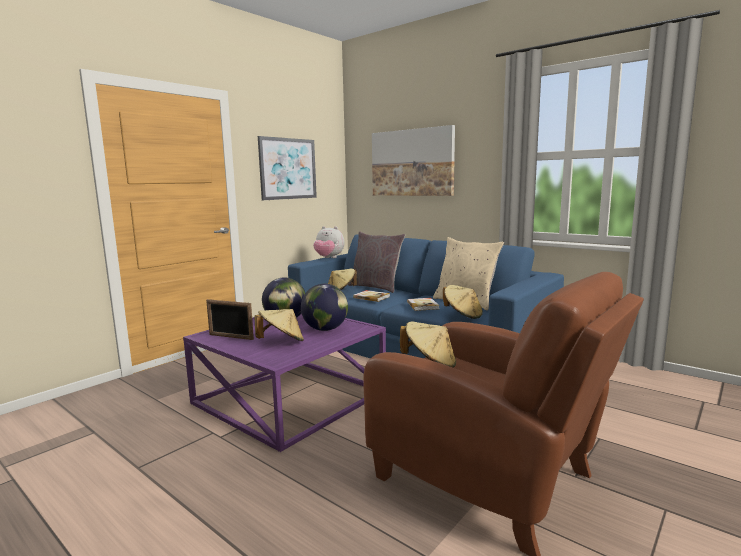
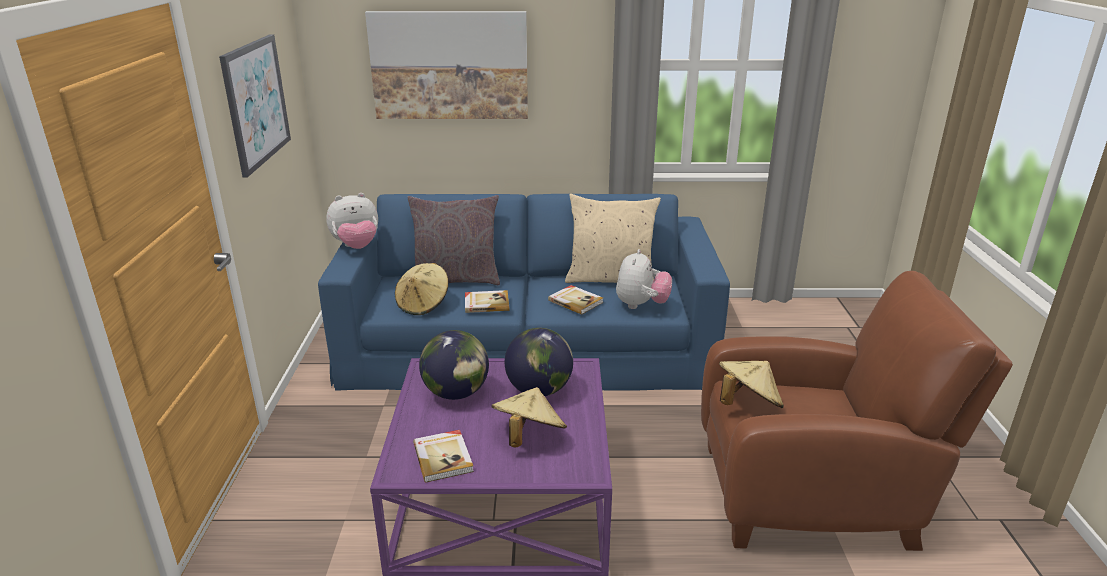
camera: 40 degrees left, 15 degrees up
picture frame [206,299,254,340] -> book [413,430,474,482]
beige hat [443,285,483,319] -> plush toy [616,249,672,309]

